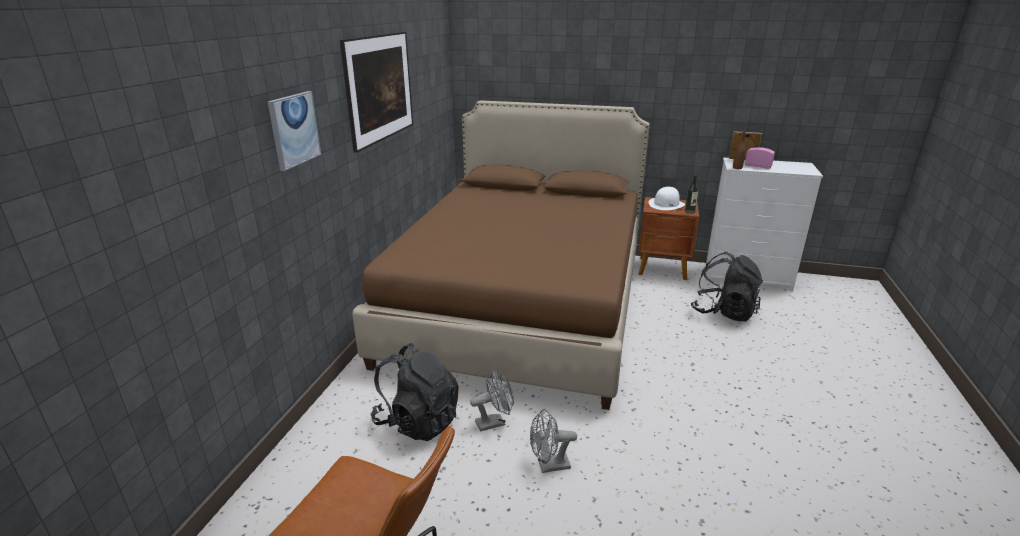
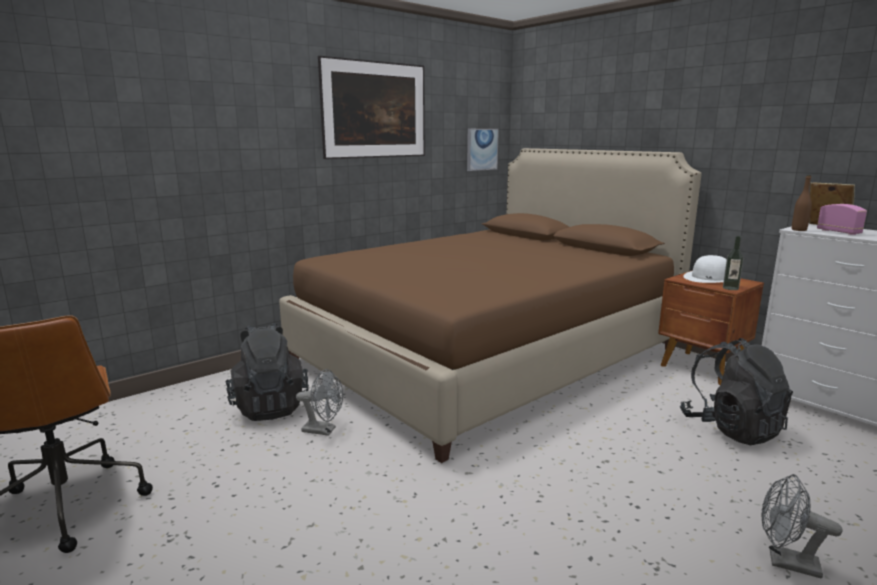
camera: 35 degrees right, 10 degrees down
picture [268,91,321,171] -> picture moved to [467,129,499,171]
grey fan [530,409,577,473] -> grey fan moved to [761,474,843,579]

